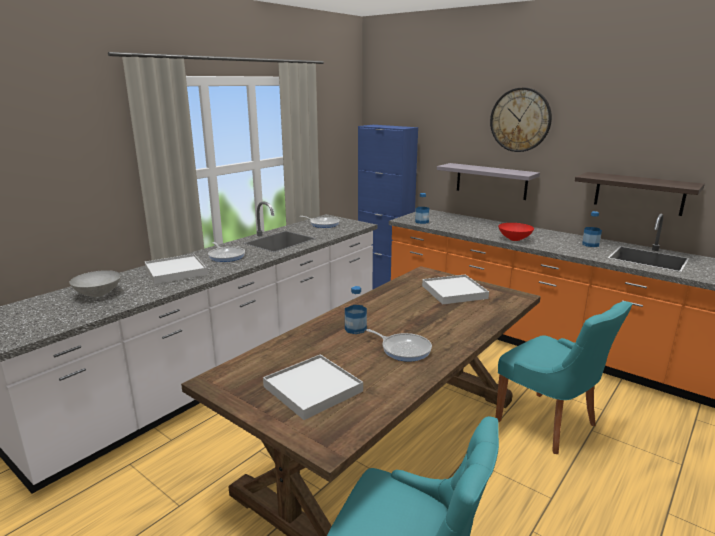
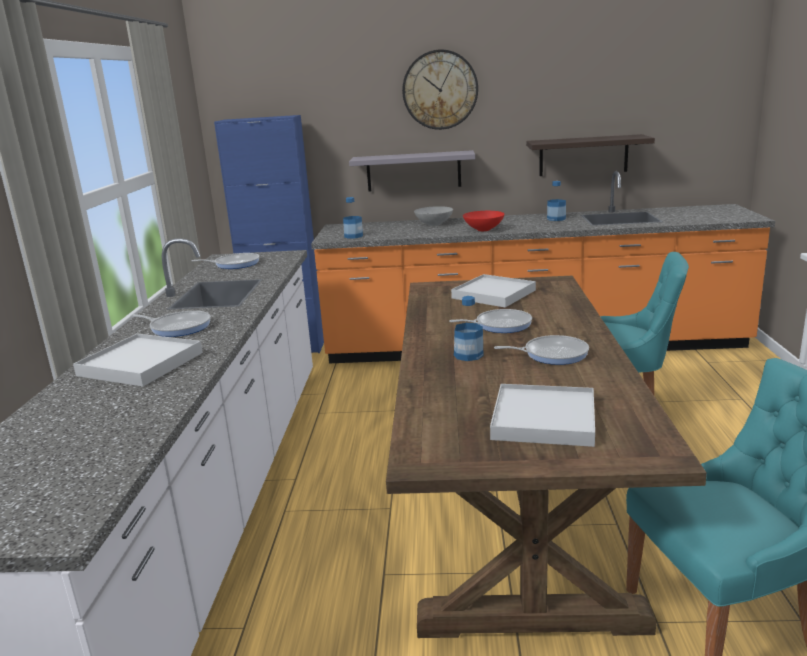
camera: 35 degrees left, 0 degrees up
grey bowl [69,270,121,297] -> grey bowl moved to [414,206,453,226]
none -> frying pan [449,309,532,333]

